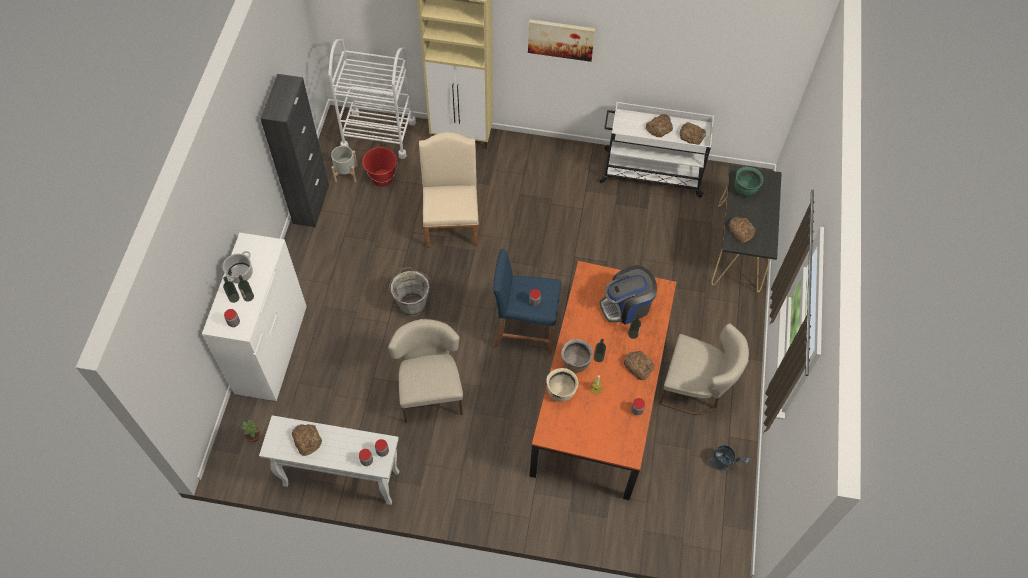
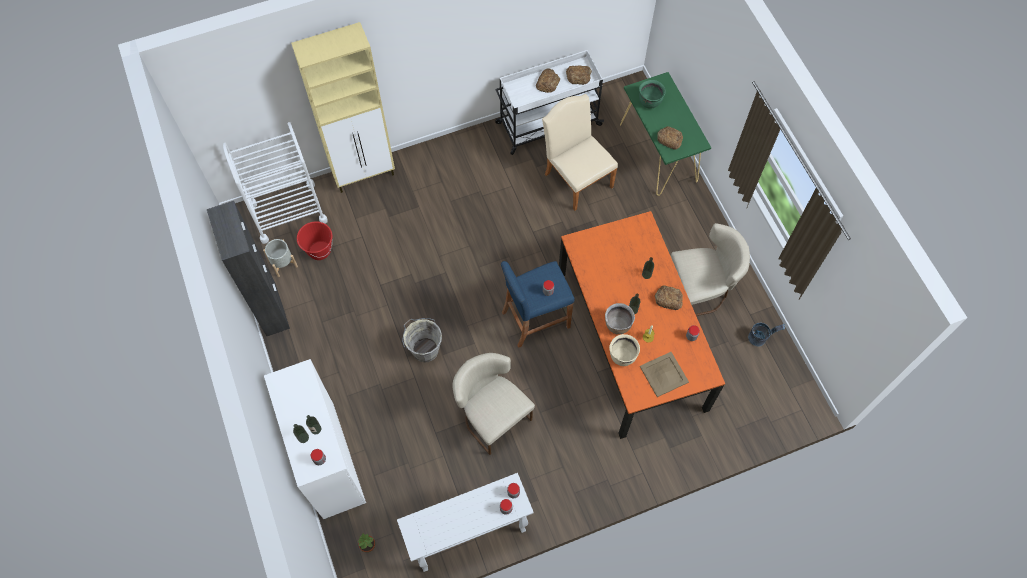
camera: 30 degrees left, 5 degrees up
cooking pot [223,251,253,284] -> none
bread [292,424,322,456] -> none
beige chair [419,132,479,248] -> beige chair moved to [542,94,618,211]
picture [528,19,595,62] -> none
coffee machine [600,265,657,325] -> none
black console table [711,165,782,292] -> green console table [620,72,711,196]
none -> beige tray [640,352,689,397]

